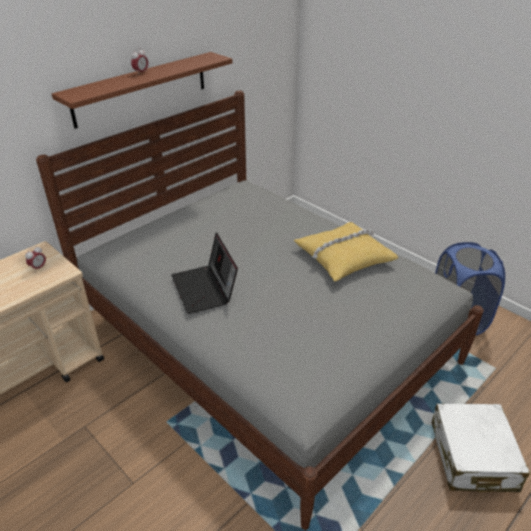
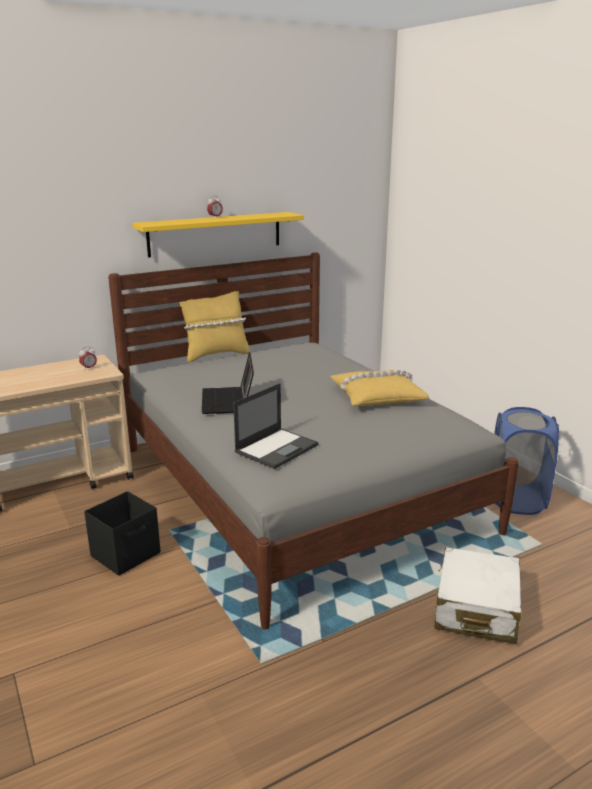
camera: 15 degrees right, 15 degrees down
brown shelf [52,52,232,129] -> yellow shelf [132,212,304,258]
none -> black storage box [84,491,161,576]
none -> yellow pillow [179,291,250,363]
none -> laptop [233,383,319,469]

